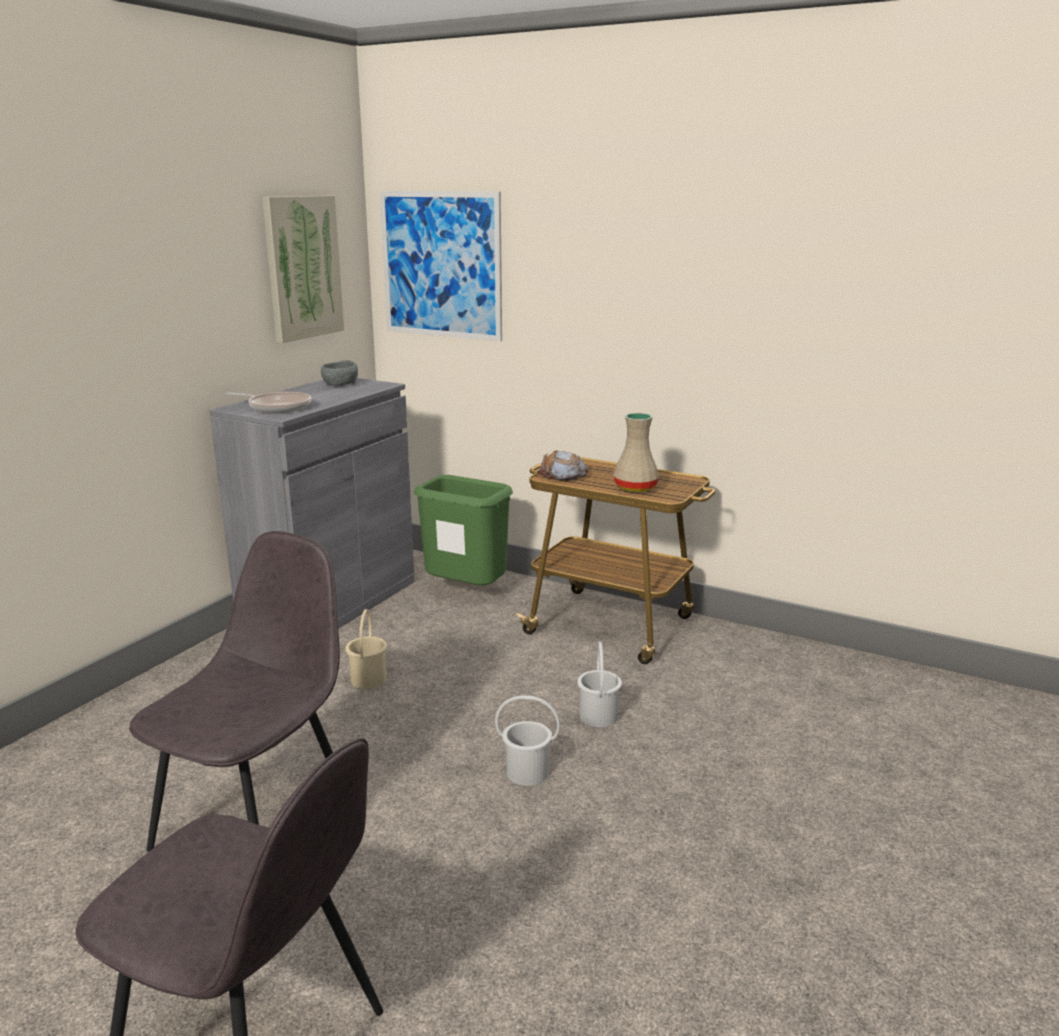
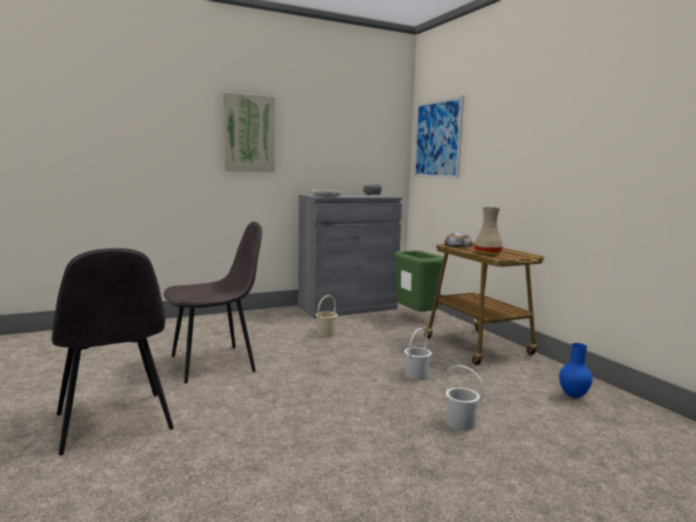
camera: 35 degrees right, 10 degrees down
picture [262,196,344,343] -> picture moved to [223,92,275,172]
white bucket [495,695,560,786] -> white bucket moved to [444,365,484,431]
none -> blue vase [559,343,593,398]

